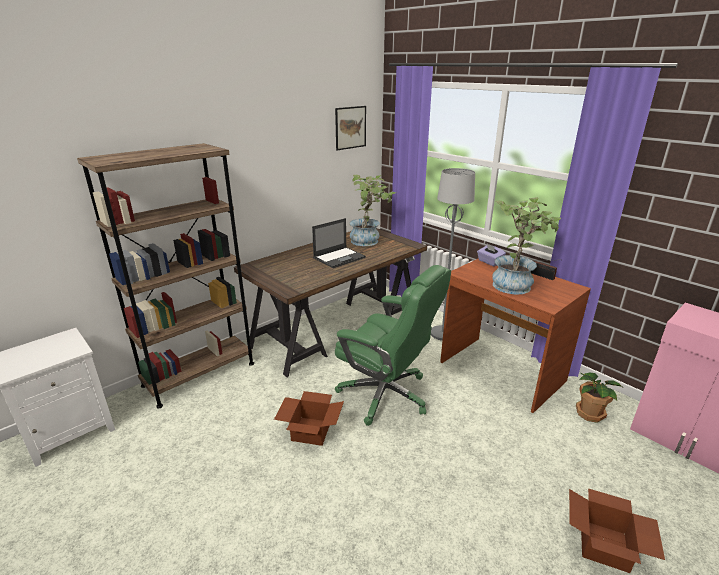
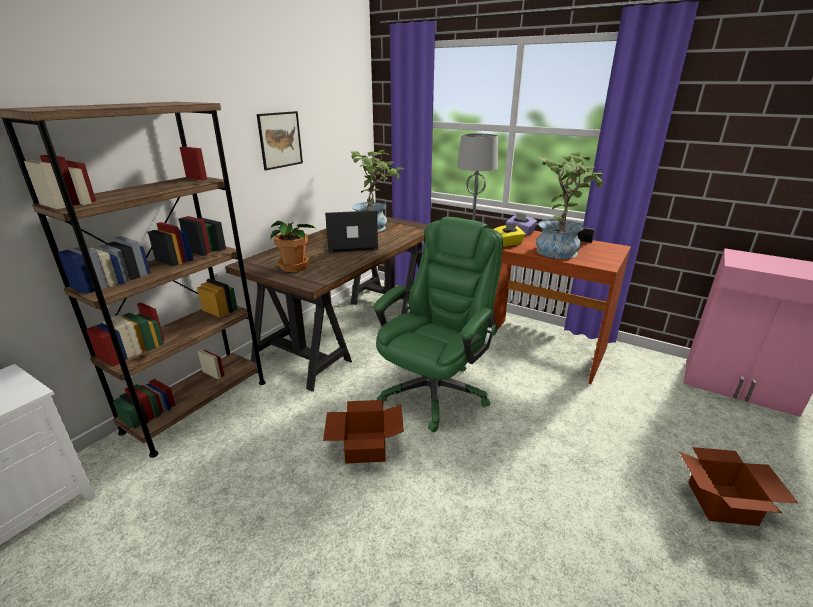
camera: 15 degrees left, 0 degrees up
laptop [312,218,366,268] -> laptop turned 135 degrees counterclockwise [325,210,378,253]
picture [335,106,366,150] -> picture moved to [257,111,303,170]
green office chair [335,265,451,426] -> green office chair turned 75 degrees counterclockwise [373,217,503,432]
potted plant [576,372,622,423] -> potted plant moved to [270,221,316,272]
none -> yellow tissue box [494,223,526,247]

